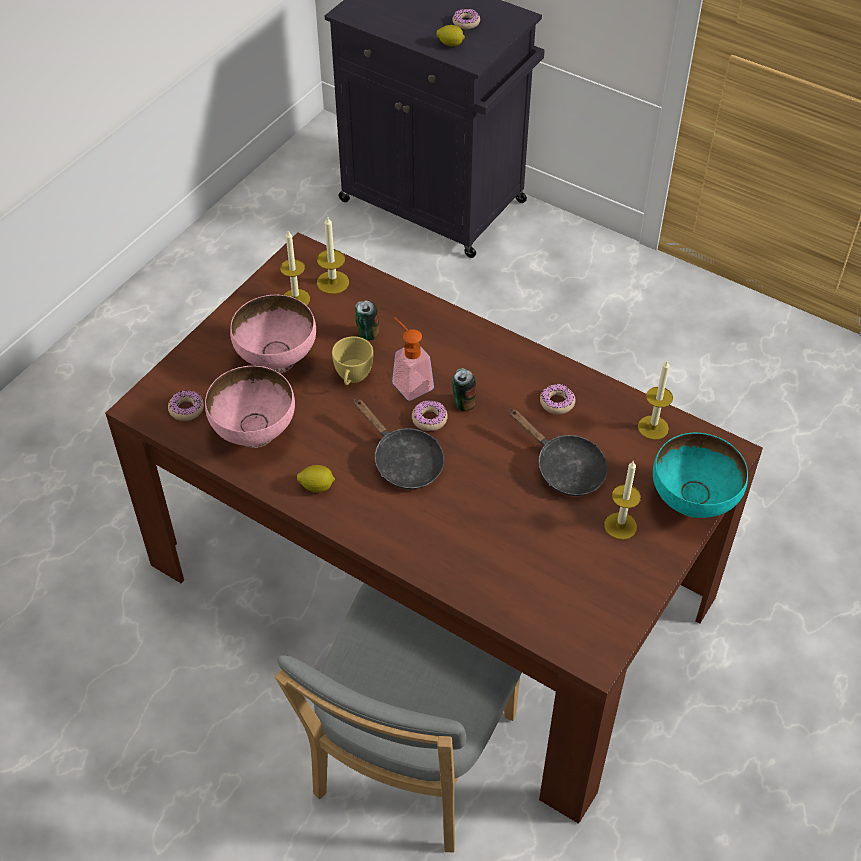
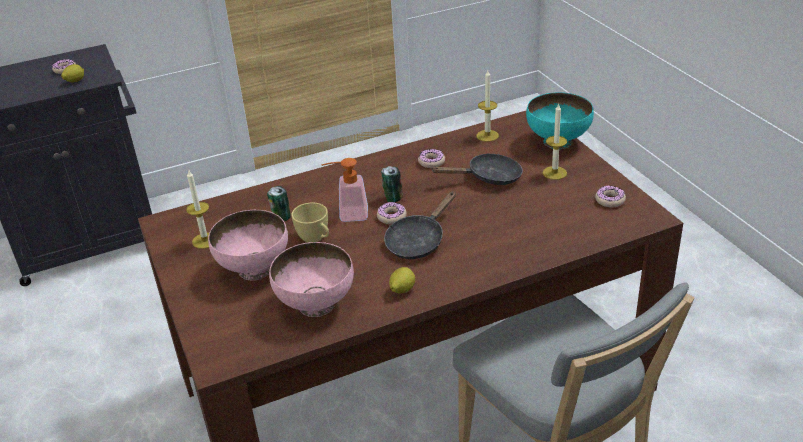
camera: 55 degrees left, 15 degrees down
donut [168,390,204,421] -> donut moved to [595,185,626,207]
candle [317,216,349,294] -> none
black frying pan [354,399,444,489] -> black frying pan turned 135 degrees clockwise [384,191,456,259]

